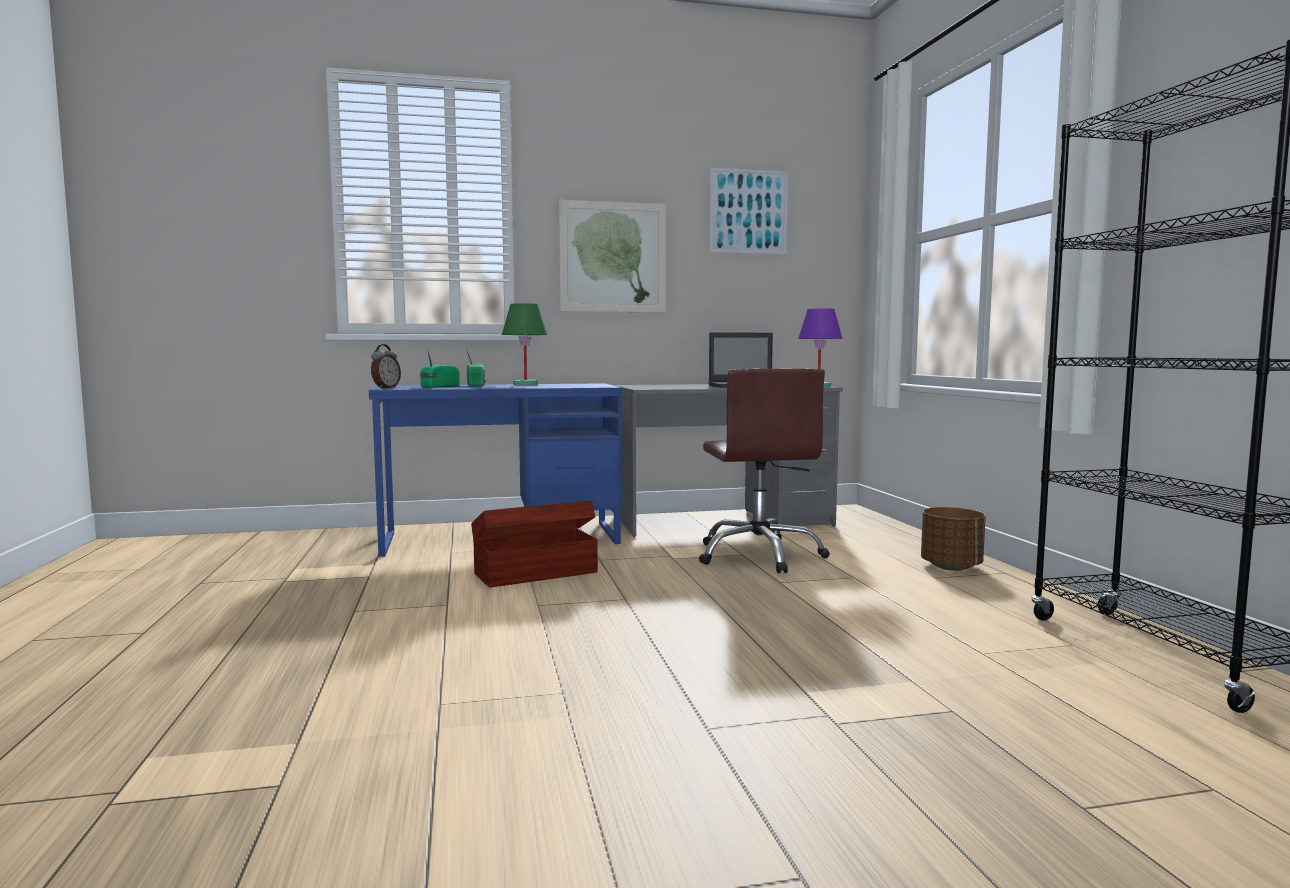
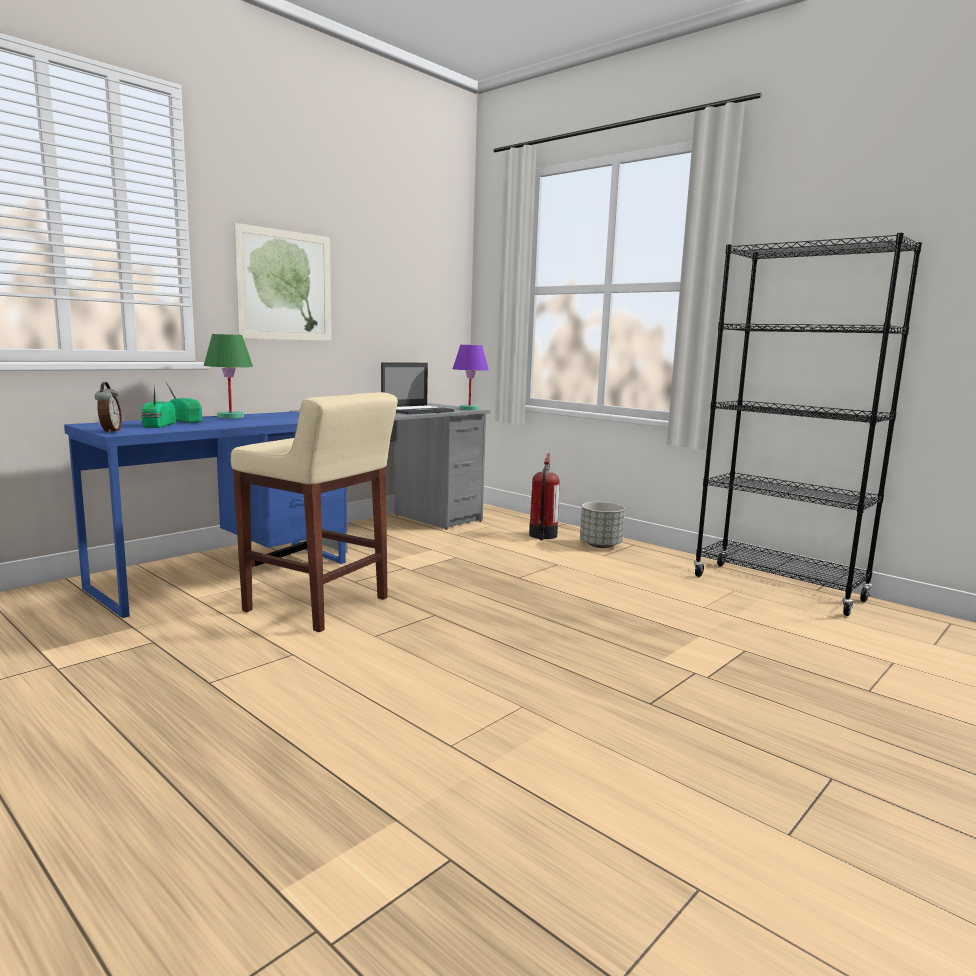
camera: 35 degrees left, 5 degrees up
brown storage box [471,501,598,587] -> beige stool [231,392,398,632]
brown office chair [699,369,830,573] -> none
picture [709,168,788,255] -> none
brown planter [921,507,986,571] -> grey planter [580,502,625,548]
none -> fire extinguisher [529,453,560,540]

